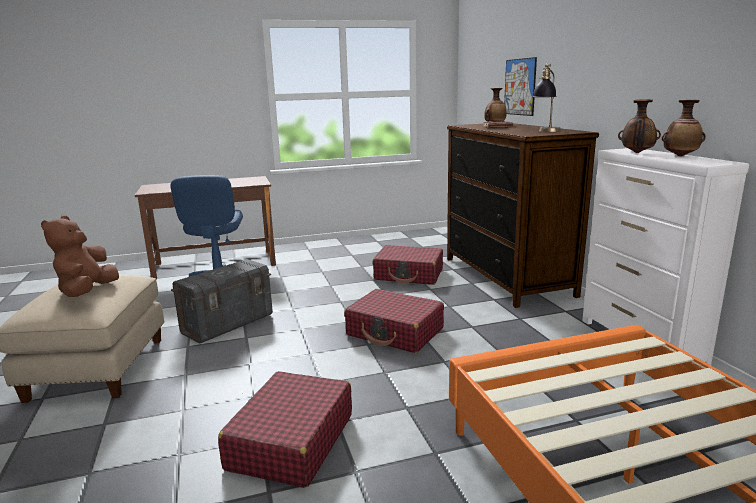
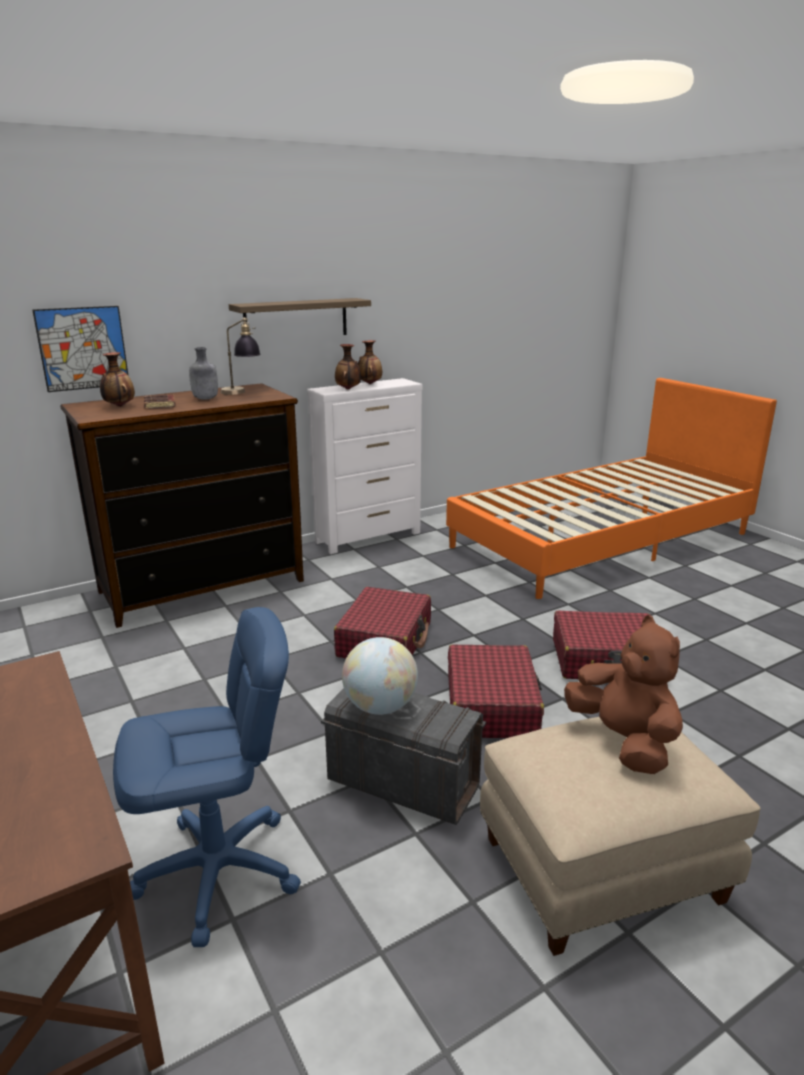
camera: 105 degrees left, 5 degrees up
brown plush toy [41,216,119,297] -> brown plush toy turned 105 degrees counterclockwise [564,615,683,774]
red suitcase [373,245,443,285] -> red suitcase moved to [448,644,544,738]
none -> grey bottle [189,347,218,399]
none -> shelf [229,298,371,335]
none -> globe [342,637,418,715]

